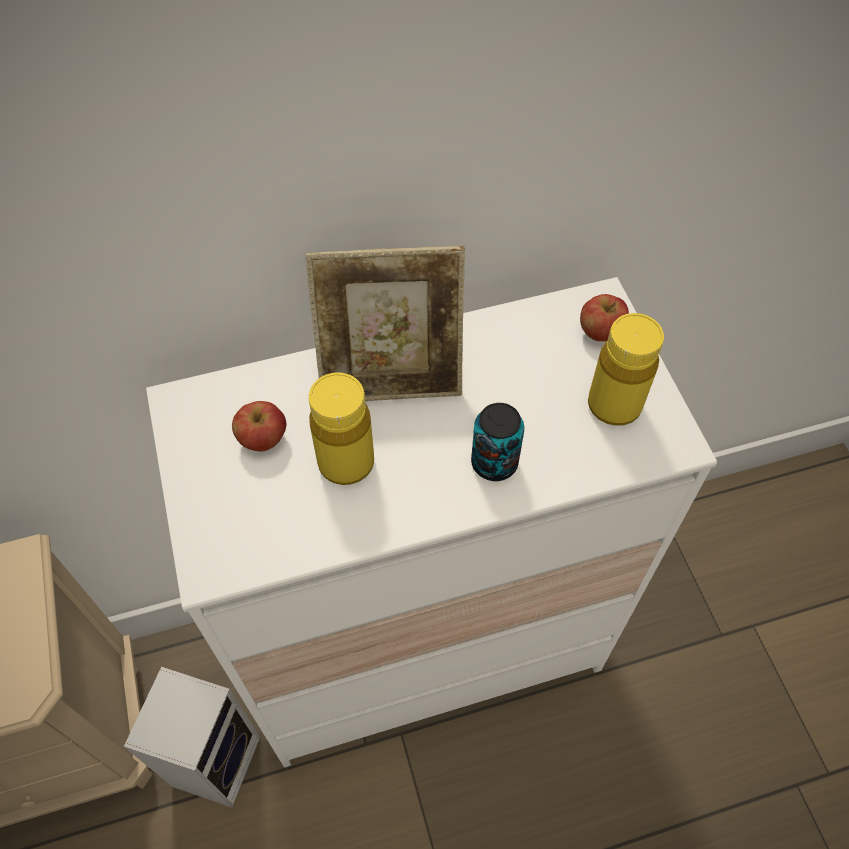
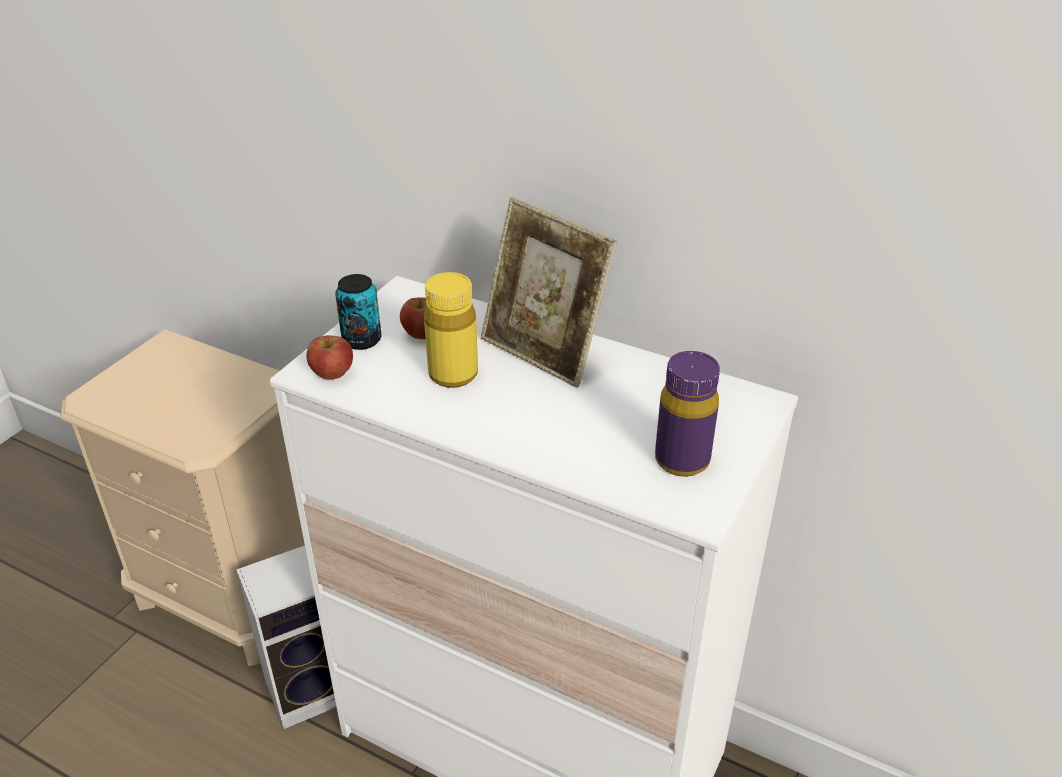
camera: 45 degrees right, 20 degrees down
can [471,403,524,481] -> can moved to [335,274,381,350]
apple [580,294,629,342] -> apple moved to [306,335,353,379]
yellow bottle [588,313,664,426] -> purple bottle [655,351,720,477]

